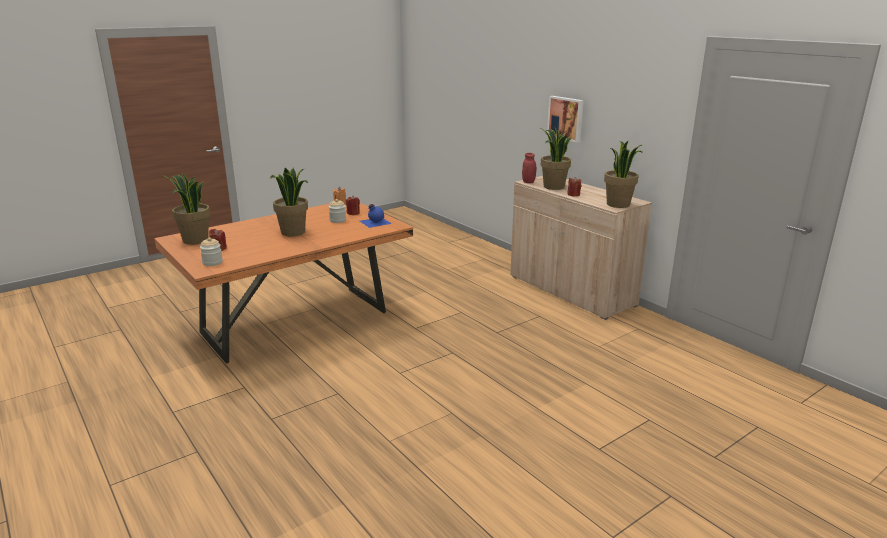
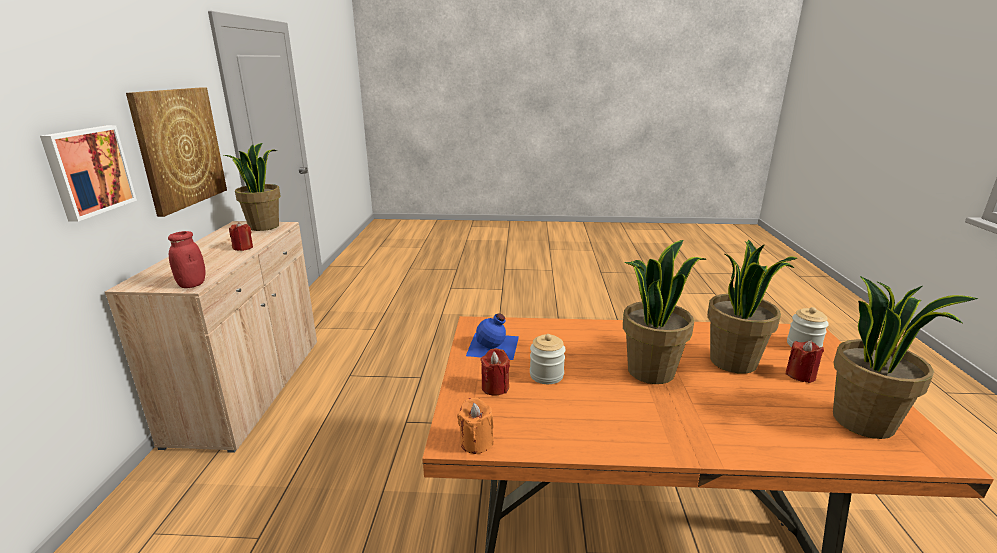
camera: 140 degrees left, 0 degrees up
potted plant [539,127,571,190] -> potted plant moved to [707,240,798,374]
none -> picture [126,87,227,217]

